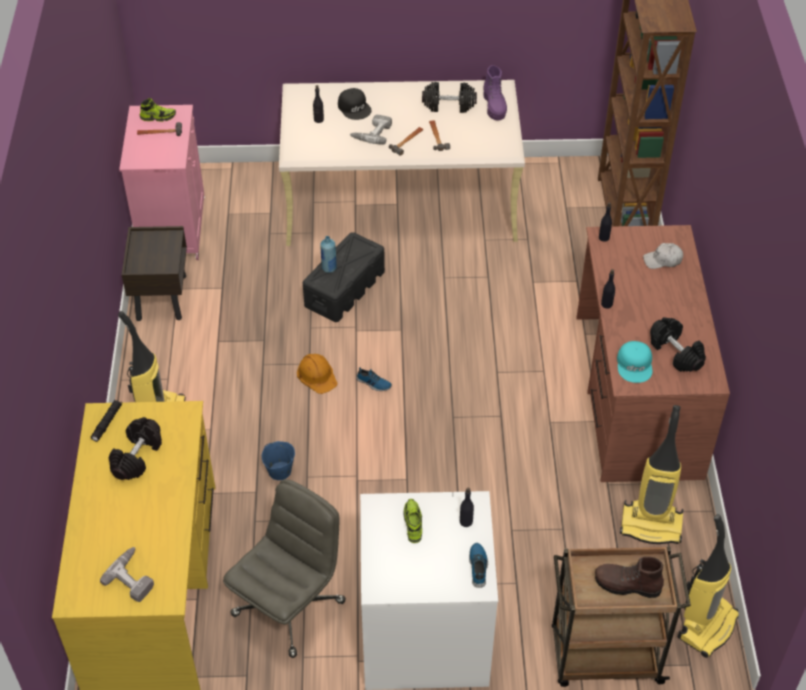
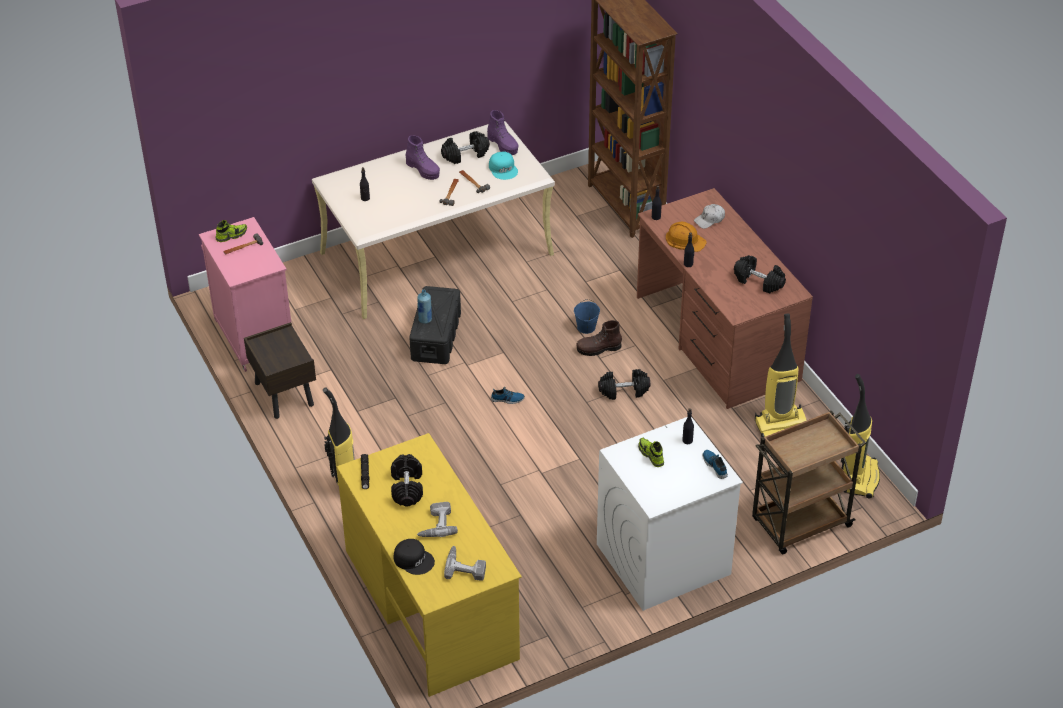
camera: 25 degrees left, 5 degrees down
grey office chair [223,479,346,658] -> none
blue bucket [262,441,295,480] -> blue bucket moved to [574,299,600,334]
orange hard hat [297,354,337,394] -> orange hard hat moved to [666,222,707,252]
black cap [338,88,371,120] -> black cap moved to [394,539,435,575]
power drill [350,115,392,145] -> power drill moved to [417,502,458,537]
brown boot [595,557,664,598] -> brown boot moved to [576,320,622,356]
turquoise cap [617,341,653,383] -> turquoise cap moved to [489,151,518,180]
none -> purple boot [406,135,440,180]
none -> black dumbbell [598,369,650,400]

